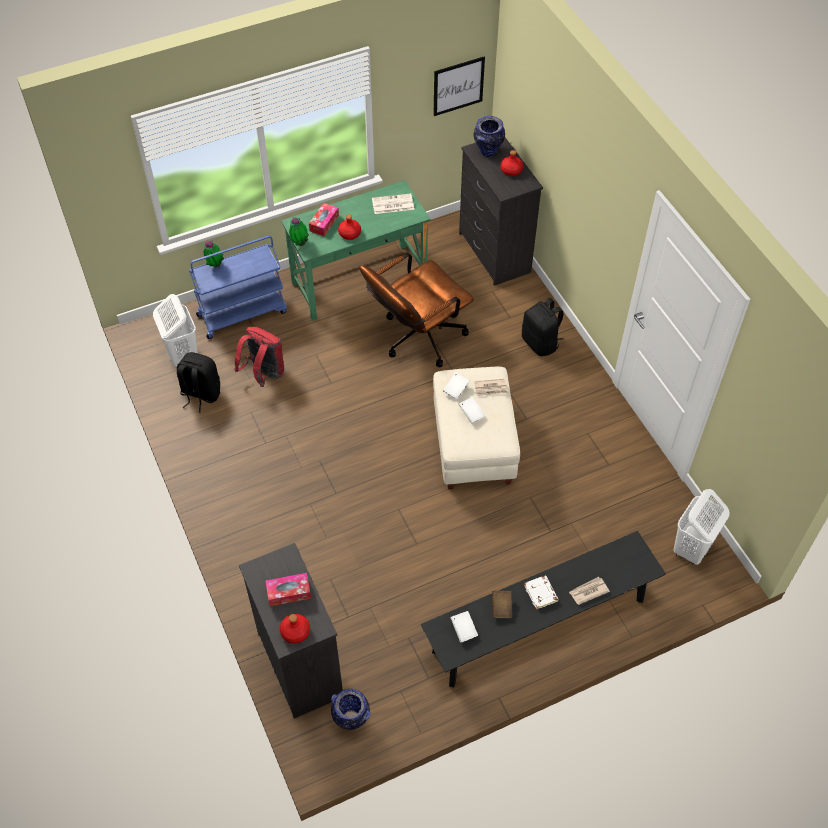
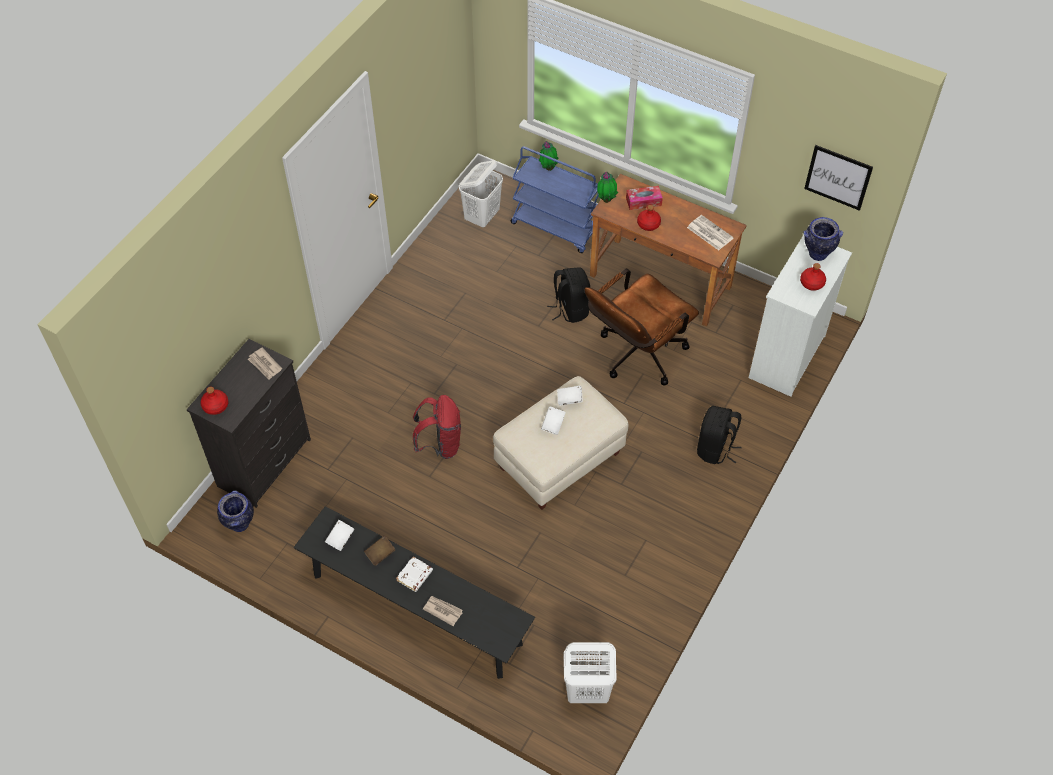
camera: 55 degrees right, 0 degrees up
black backpack [177,352,220,413] -> black backpack moved to [547,267,590,323]
red backpack [234,327,284,387] -> red backpack moved to [413,395,461,459]
tissue box [266,573,311,606] -> none
green desk [281,180,431,321] -> brown desk [590,174,747,327]
brown office chair [360,253,474,367] -> brown office chair turned 60 degrees counterclockwise [584,268,699,385]
black dresser [459,137,543,286] -> white dresser [749,235,852,397]
newspaper [474,379,508,396] -> newspaper moved to [248,348,282,380]

